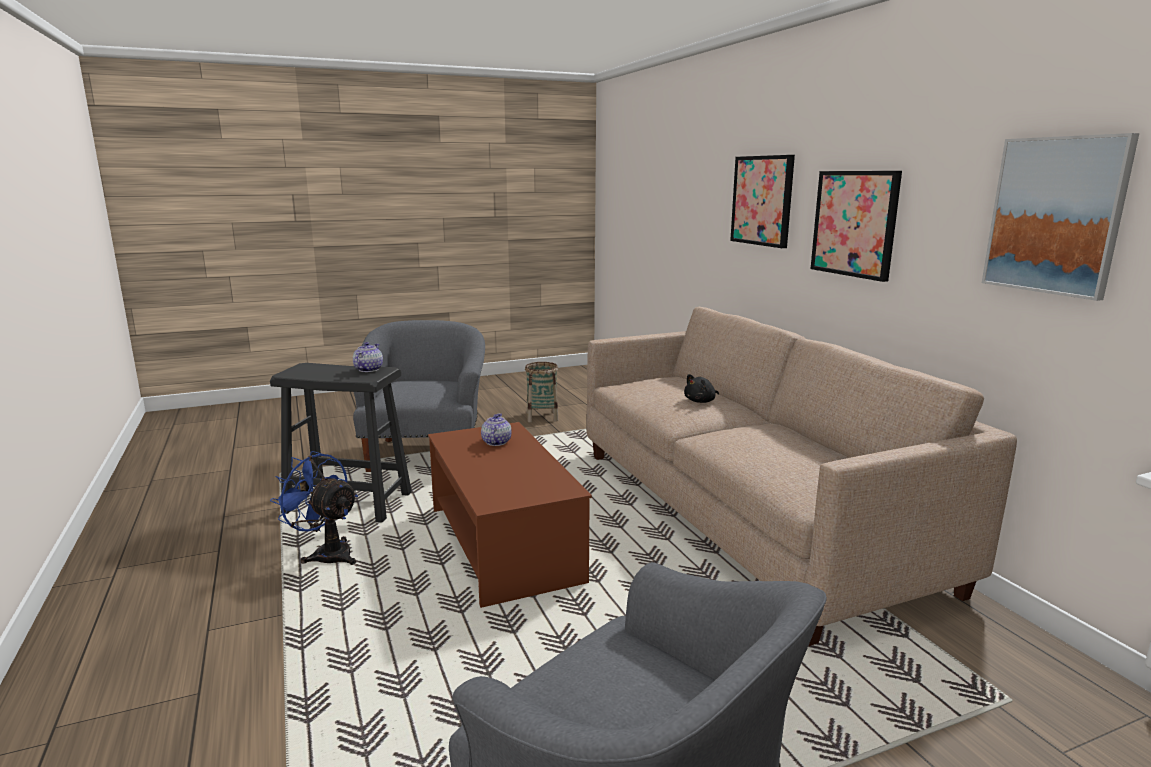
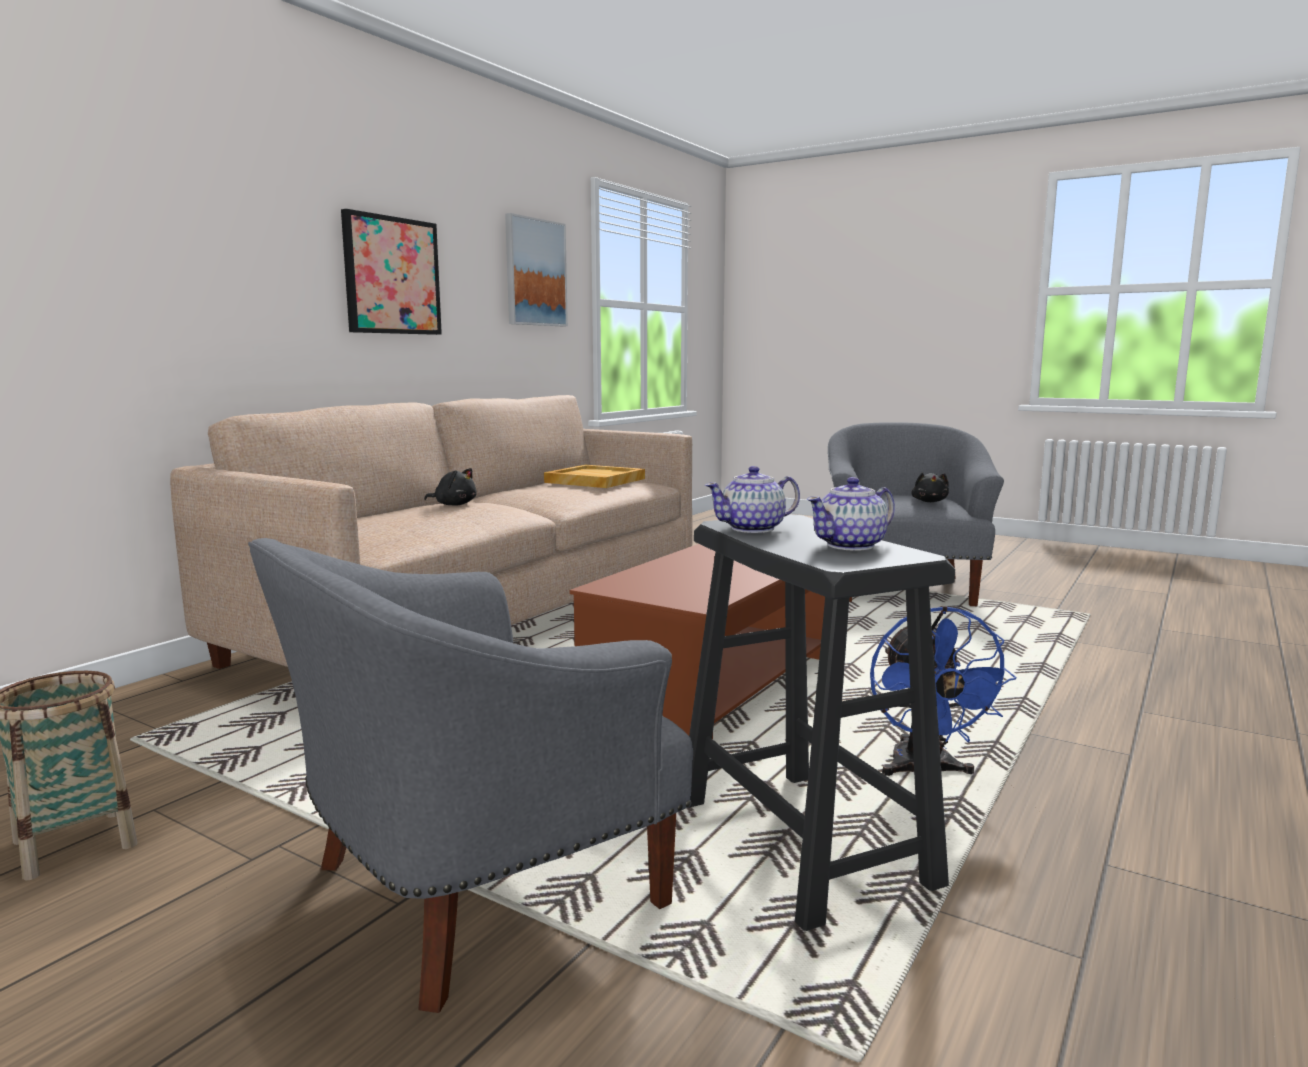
camera: 125 degrees left, 5 degrees down
teapot [481,413,512,446] -> teapot moved to [807,477,895,551]
picture [730,155,795,248] -> none
none -> beige tray [544,465,645,488]
none -> black plush toy [911,472,949,502]

